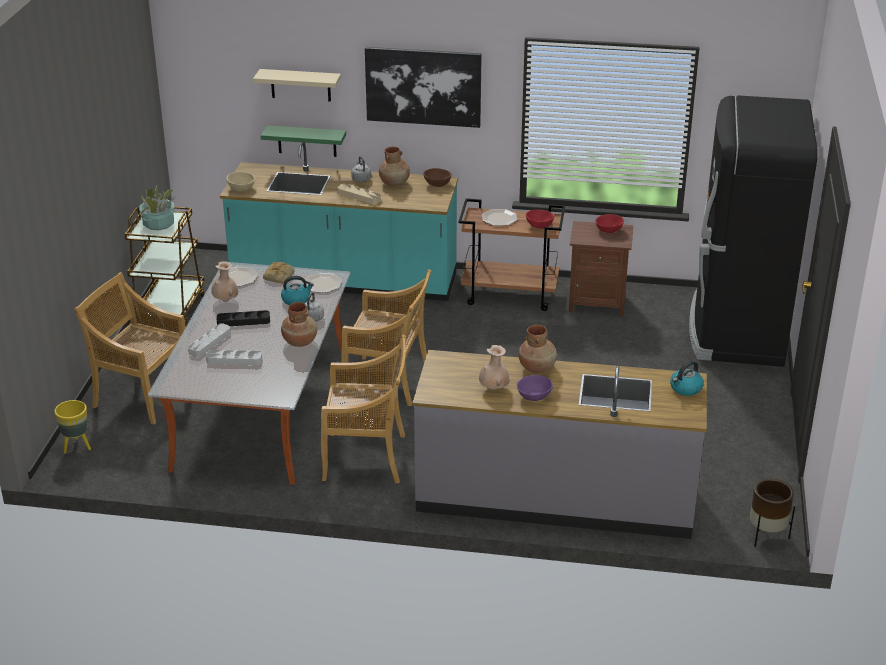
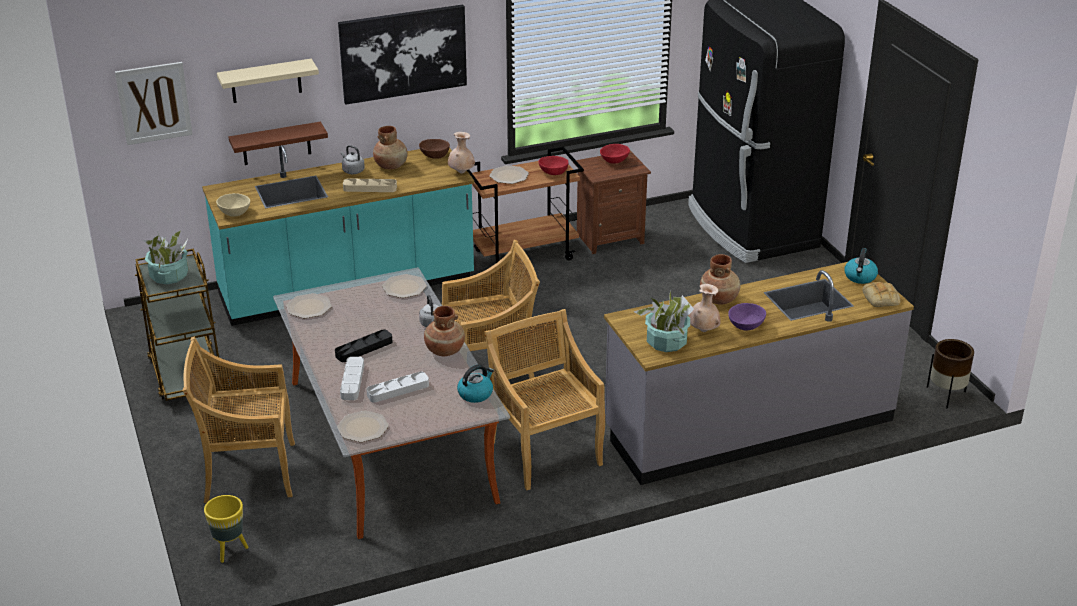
camera: 30 degrees left, 0 degrees up
beige vase [211,261,238,302] -> beige vase moved to [448,132,475,174]
green shelf [261,125,346,157] -> brown shelf [229,122,328,165]
bread [263,262,294,283] -> bread moved to [862,282,900,307]
kettle [281,276,314,305] -> kettle moved to [457,364,494,403]
beige chair [321,335,406,483] -> beige chair turned 90 degrees counterclockwise [485,309,605,490]
none -> picture [115,62,193,145]
none -> plate [337,411,389,442]
none -> potted plant [634,291,694,352]

